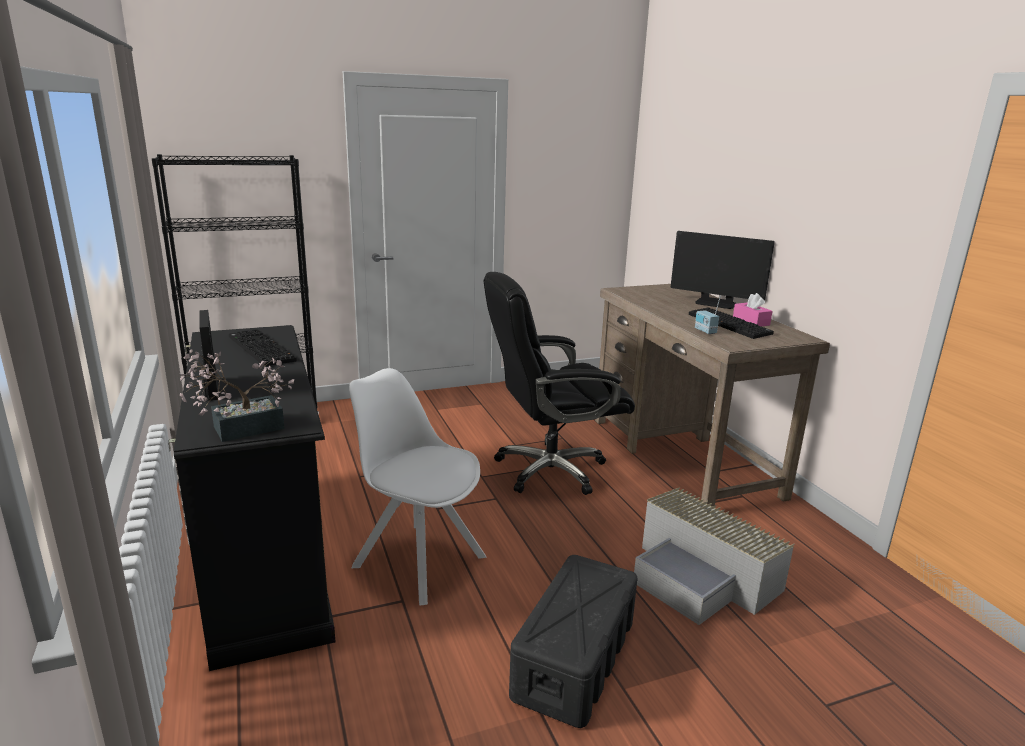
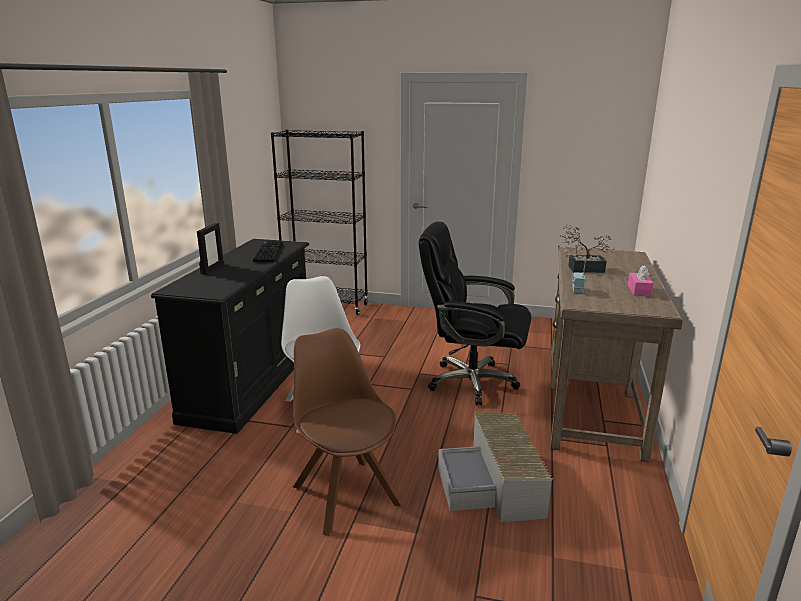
camera: 35 degrees right, 0 degrees up
potted plant [179,349,294,442] -> potted plant moved to [558,225,615,273]
black storage box [509,555,638,728] -> brown chair [293,328,402,536]
monitor [671,231,775,309] -> none
keyboard [689,307,774,339] -> none

